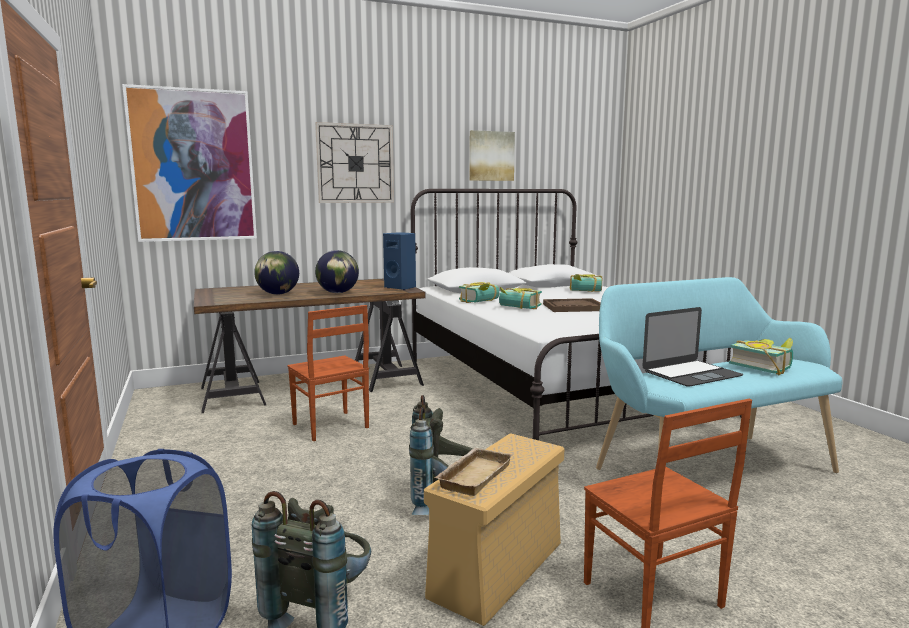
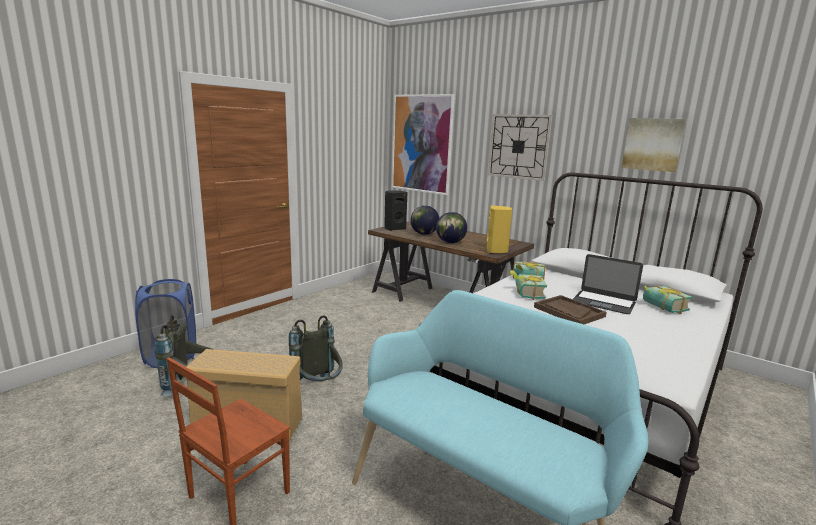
camera: 60 degrees right, 5 degrees up
brown chair [287,305,369,441] -> none
blue speaker [383,233,416,290] -> yellow speaker [487,206,512,254]
beige tray [434,448,512,496] -> none
laptop [643,307,743,387] -> laptop moved to [573,254,643,314]
book [729,338,793,375] -> none
none -> black speaker [384,190,407,231]

